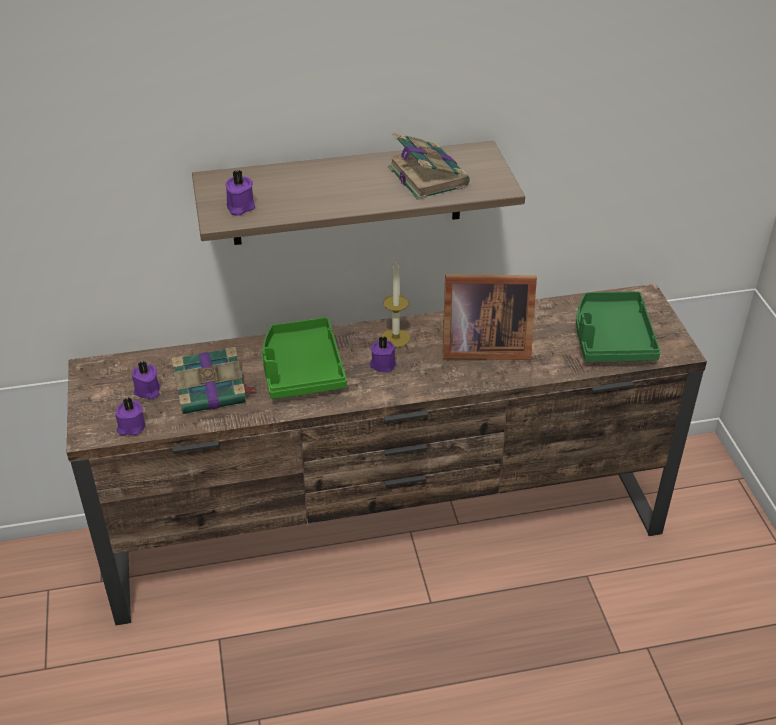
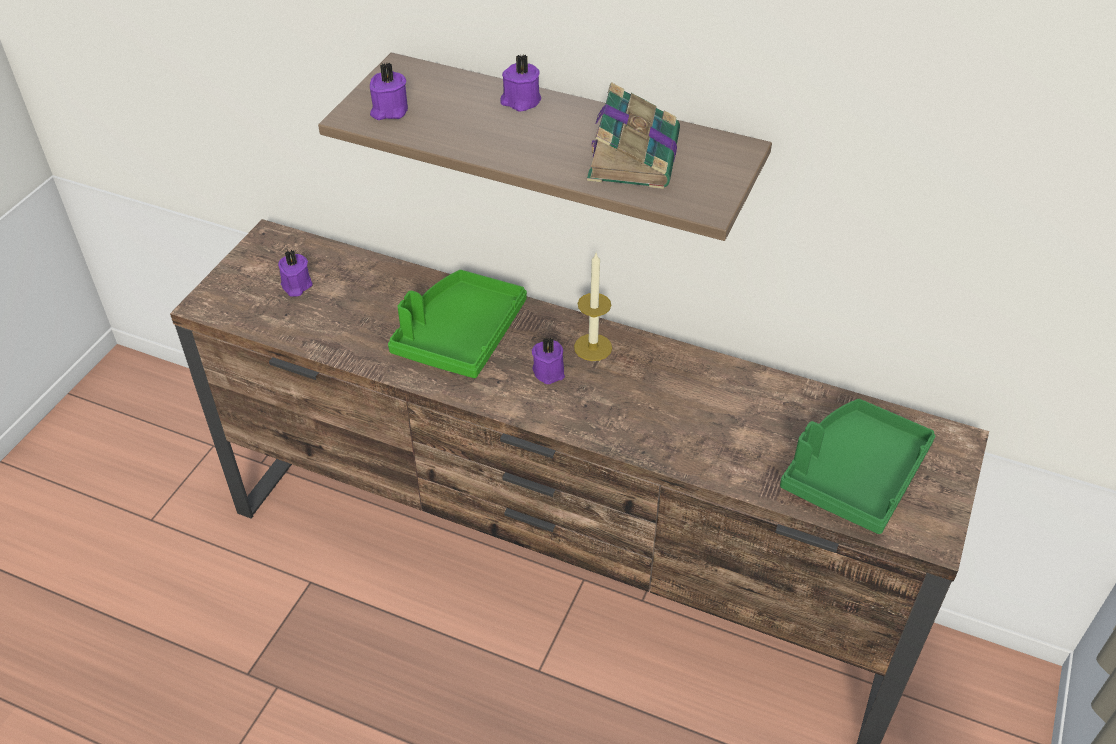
camera: 35 degrees right, 5 degrees up
purple candle [115,397,145,436] -> purple candle moved to [501,54,541,112]
book [172,347,257,414] -> none
picture frame [443,274,537,360] -> none

